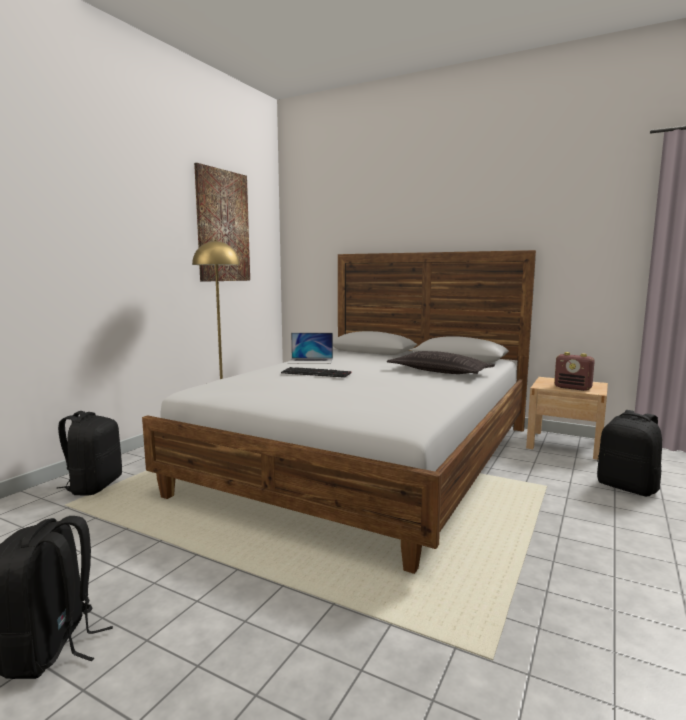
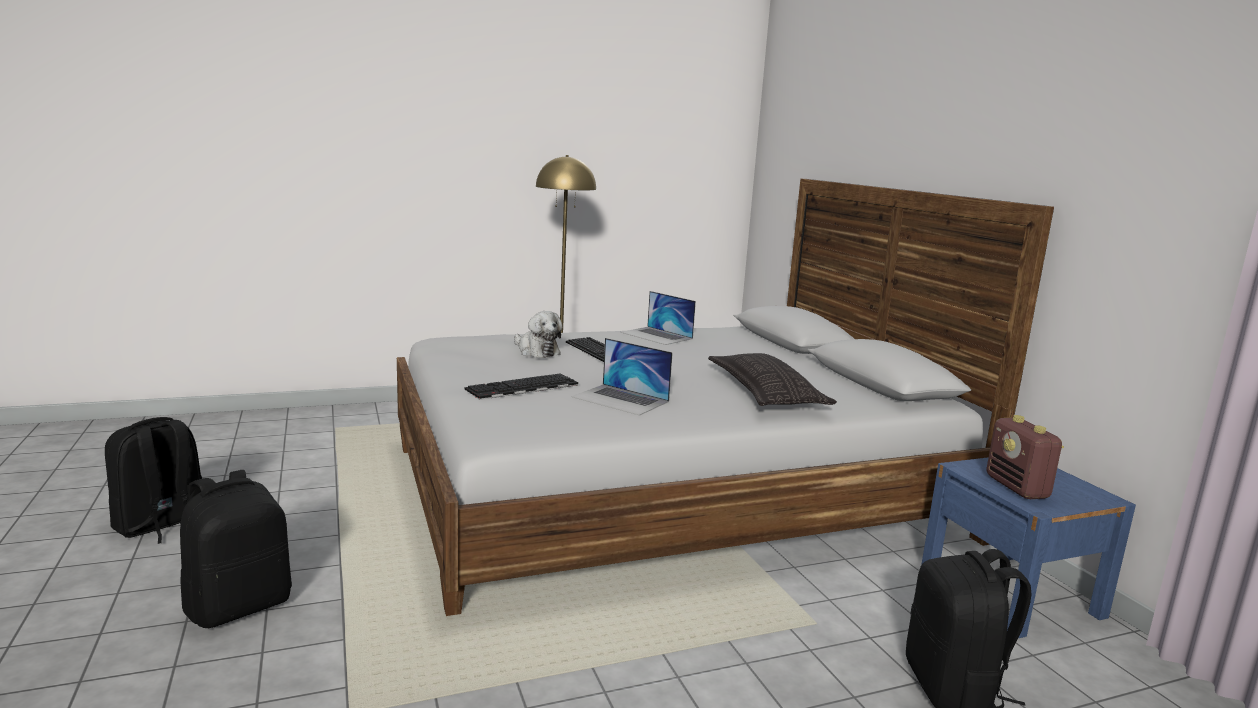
camera: 40 degrees right, 5 degrees up
black backpack [56,411,122,495] -> black backpack moved to [180,470,292,628]
picture [194,163,250,282] -> none
beige nightstand [526,377,608,460] -> blue nightstand [921,457,1136,638]
none -> keyboard [464,373,578,400]
none -> plush toy [514,311,563,358]
none -> laptop [572,338,673,416]

